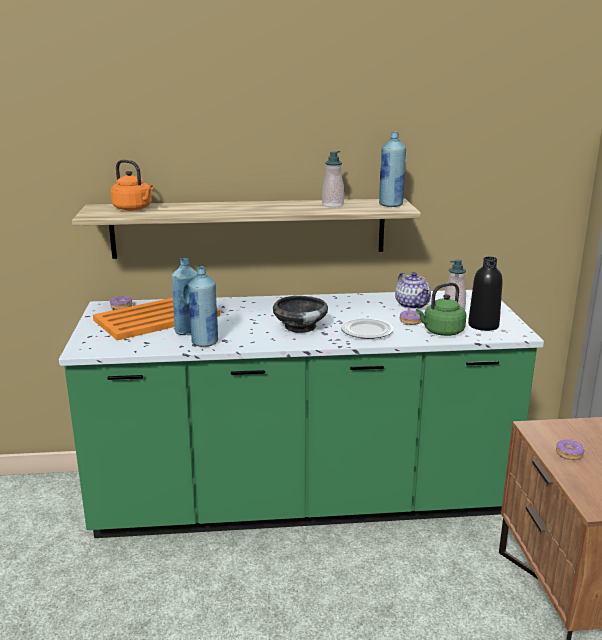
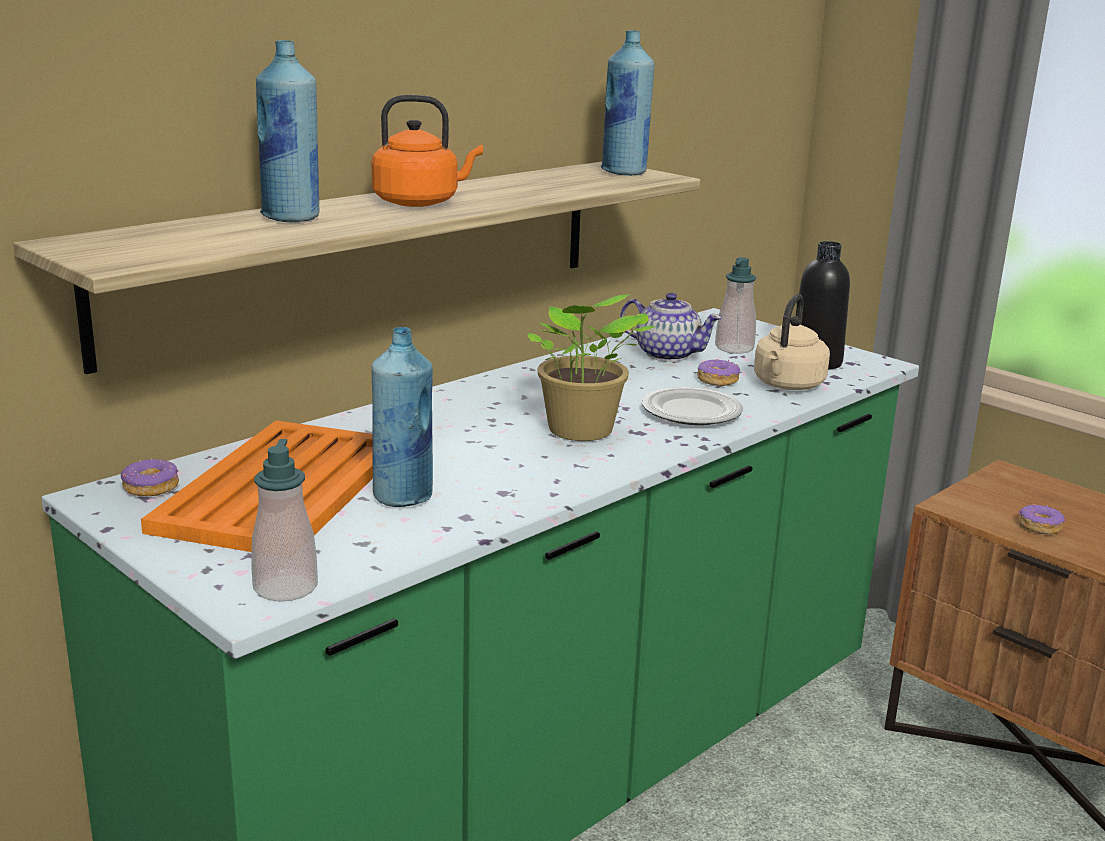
camera: 40 degrees left, 0 degrees up
orange kettle [111,160,153,211] -> orange kettle moved to [371,95,483,207]
blue bottle [188,266,218,347] -> blue bottle moved to [256,40,319,222]
black bowl [273,296,328,333] -> potted plant [527,294,654,441]
soap dispenser [322,151,344,207] -> soap dispenser moved to [251,439,318,602]
green kettle [416,282,466,336] -> beige kettle [754,294,830,390]

